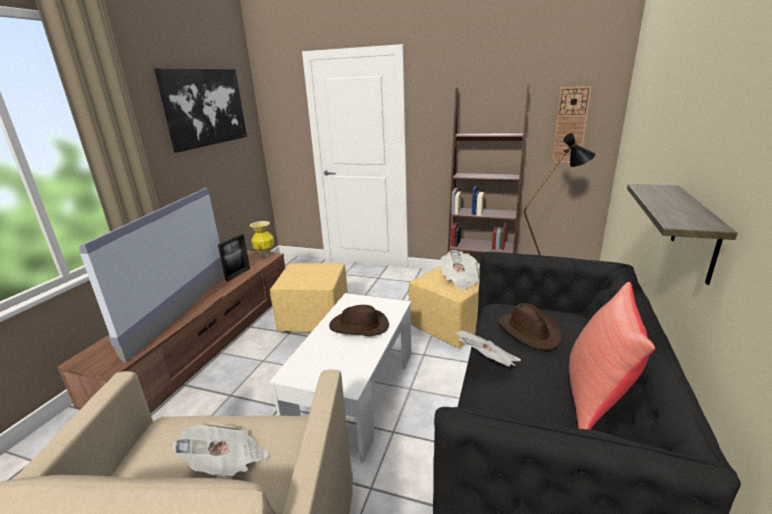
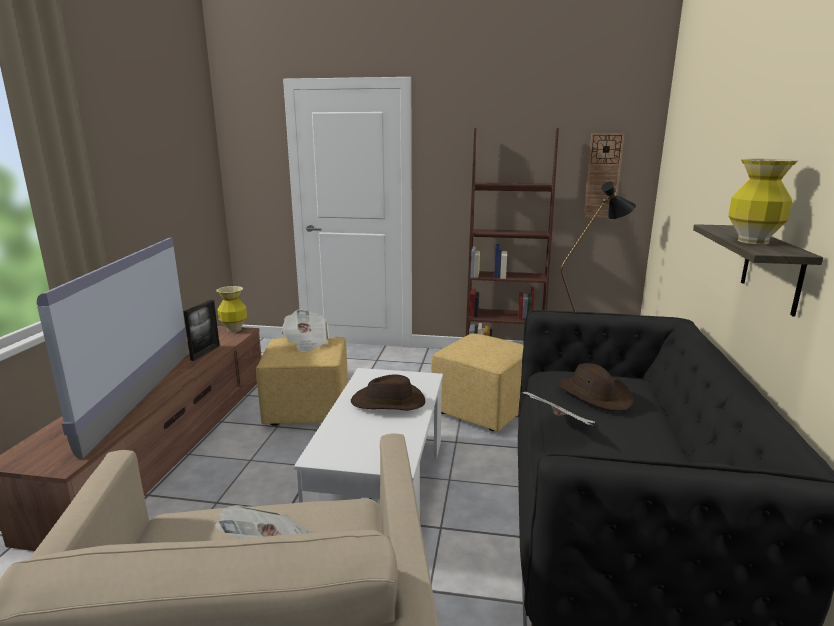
camera: 10 degrees left, 5 degrees down
picture [154,68,247,153] -> none
newspaper [440,250,480,290] -> newspaper moved to [282,309,329,352]
red pillow [569,282,655,430] -> none
none -> vase [728,159,798,244]

